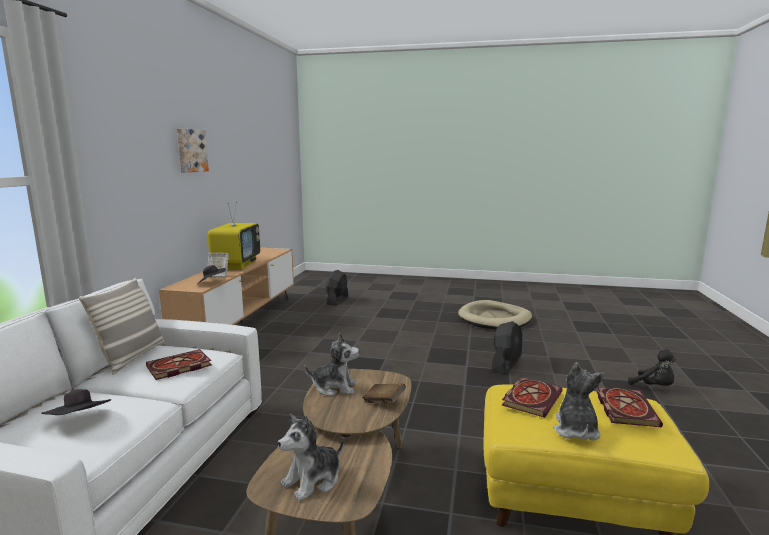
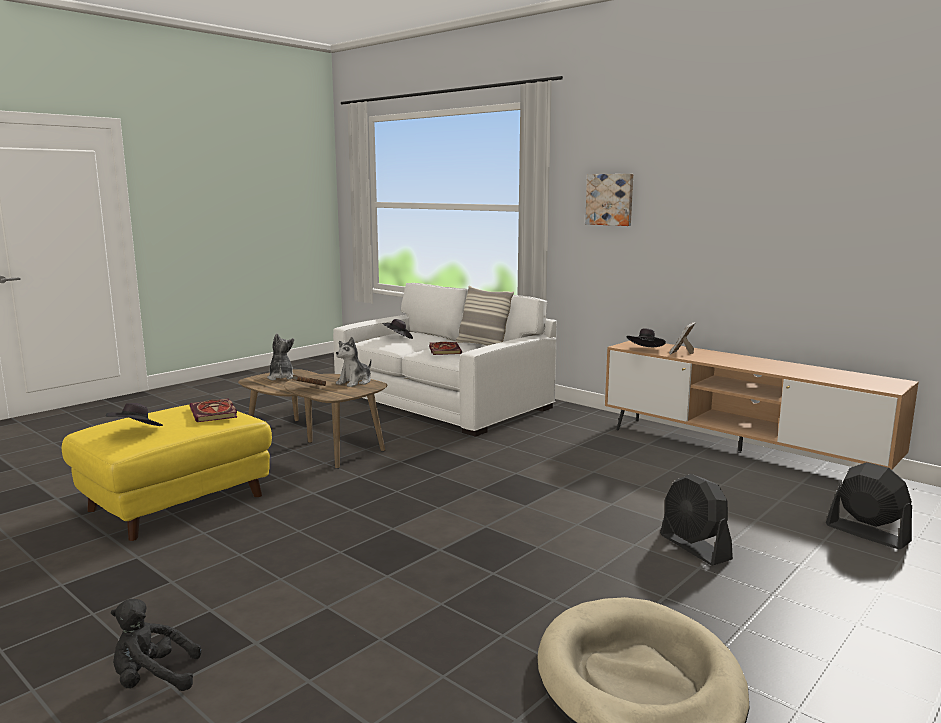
camera: 120 degrees right, 0 degrees up
picture [177,128,209,173] -> picture moved to [585,174,633,226]
television [207,201,260,270] -> none
black fan [492,321,523,374] -> black fan moved to [660,474,733,566]
plush toy [553,362,604,441] -> none
book [597,387,663,427] -> black hat [106,403,163,426]

